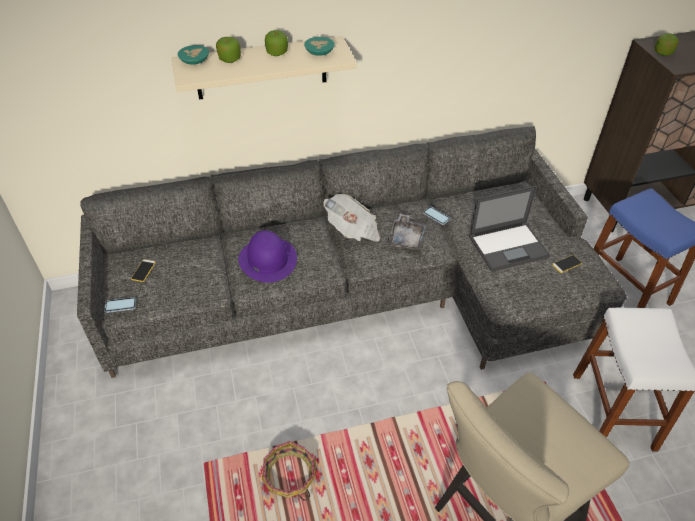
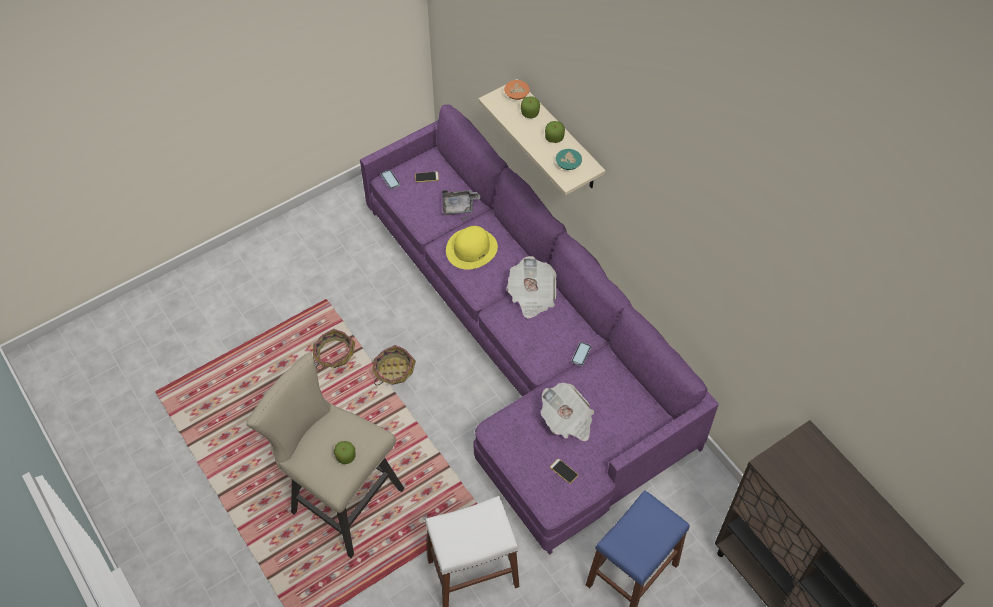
camera: 70 degrees right, 10 degrees up
grey sofa [77,126,626,378] -> purple sofa [360,105,719,555]
turquoise bowl [178,45,209,65] -> orange bowl [504,80,530,100]
purple hat [239,231,297,283] -> yellow hat [446,226,498,270]
grey tray [387,214,427,250] -> grey tray moved to [442,190,480,215]
laptop [469,186,550,272] -> newspaper [541,383,594,441]
apple [655,33,679,56] -> apple moved to [334,441,356,464]
none -> basket [372,345,416,386]

